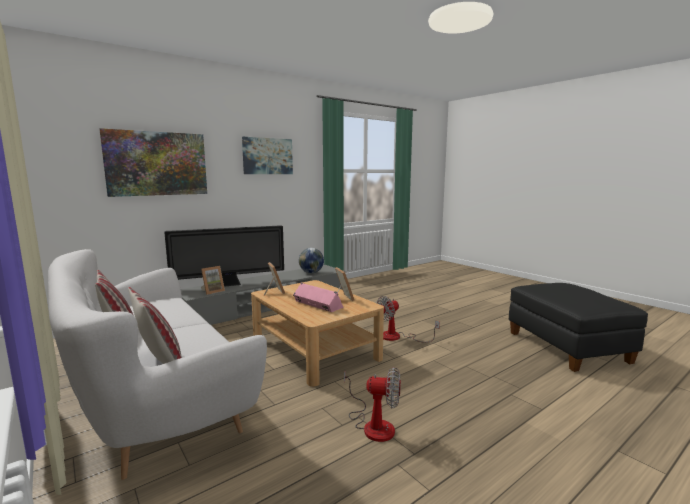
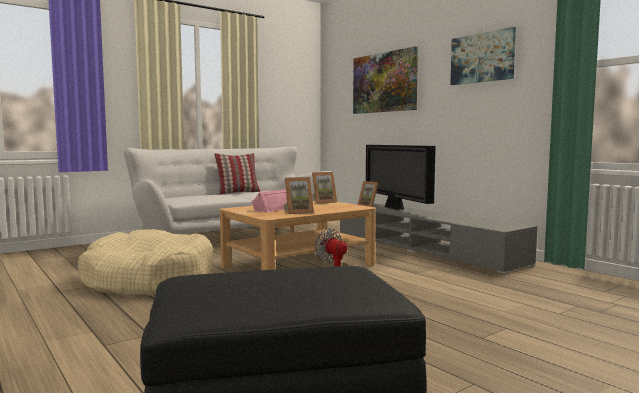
camera: 90 degrees right, 5 degrees down
pillow [128,287,182,364] -> none
globe [299,248,324,273] -> none
fan [344,367,401,442] -> beige dog bed [78,229,213,296]

